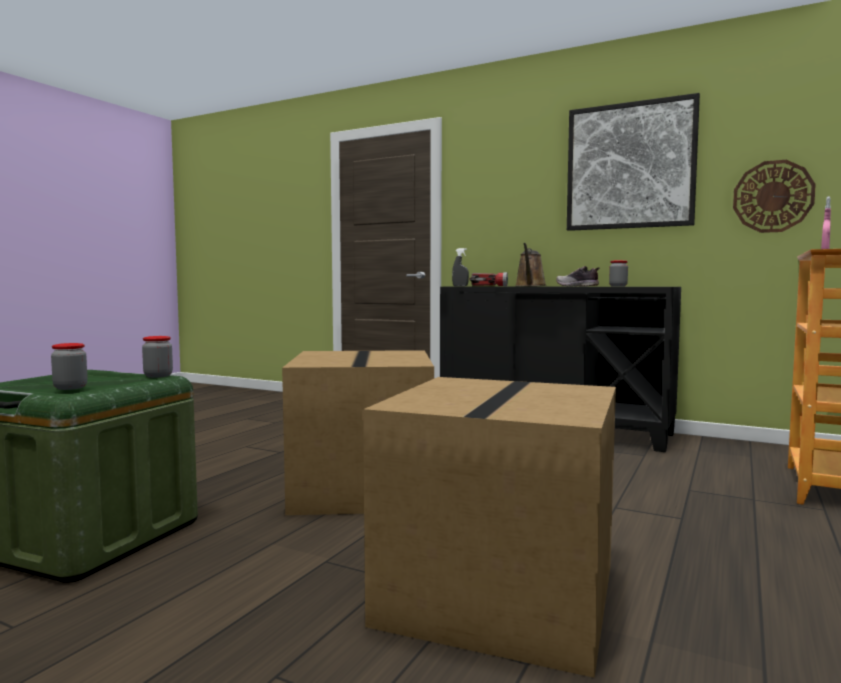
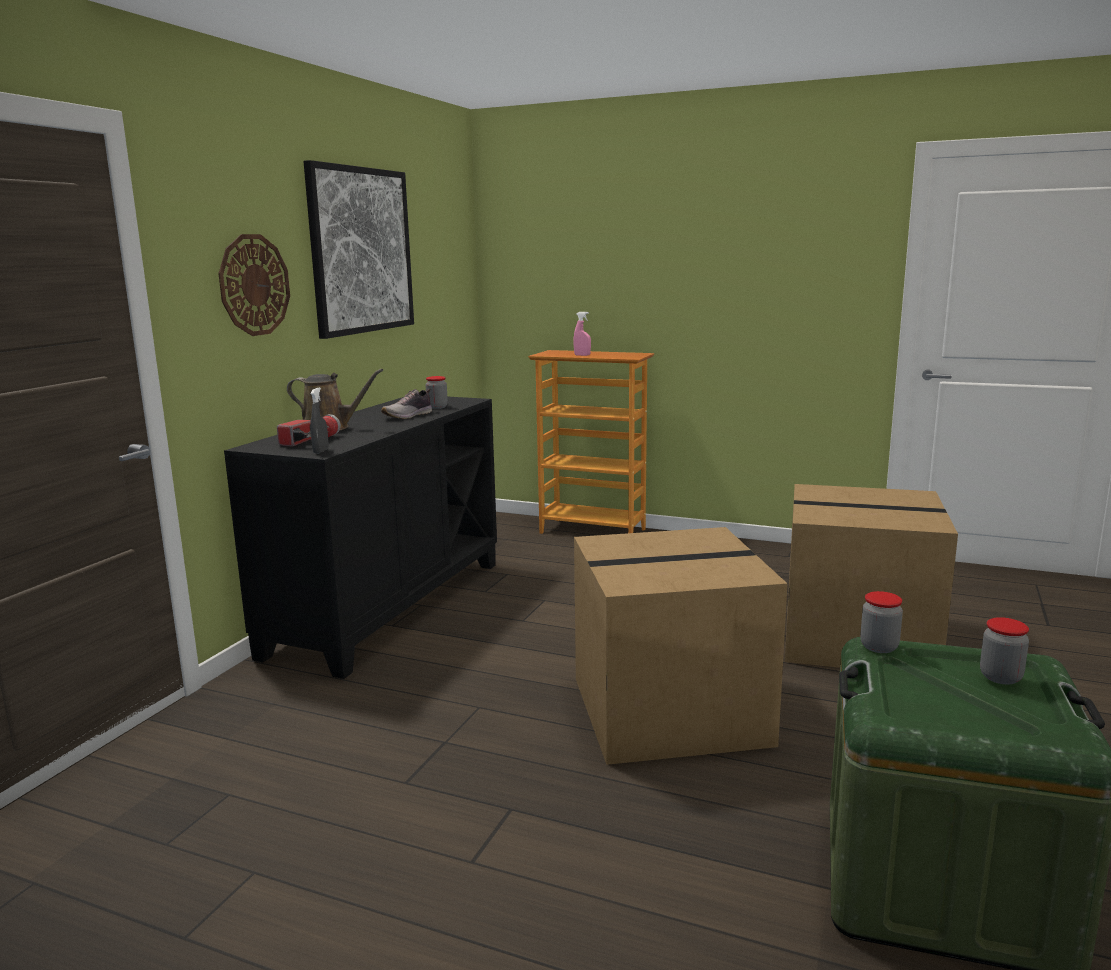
camera: 95 degrees left, 10 degrees up
wall clock [733,160,816,233] -> wall clock moved to [218,234,290,336]

